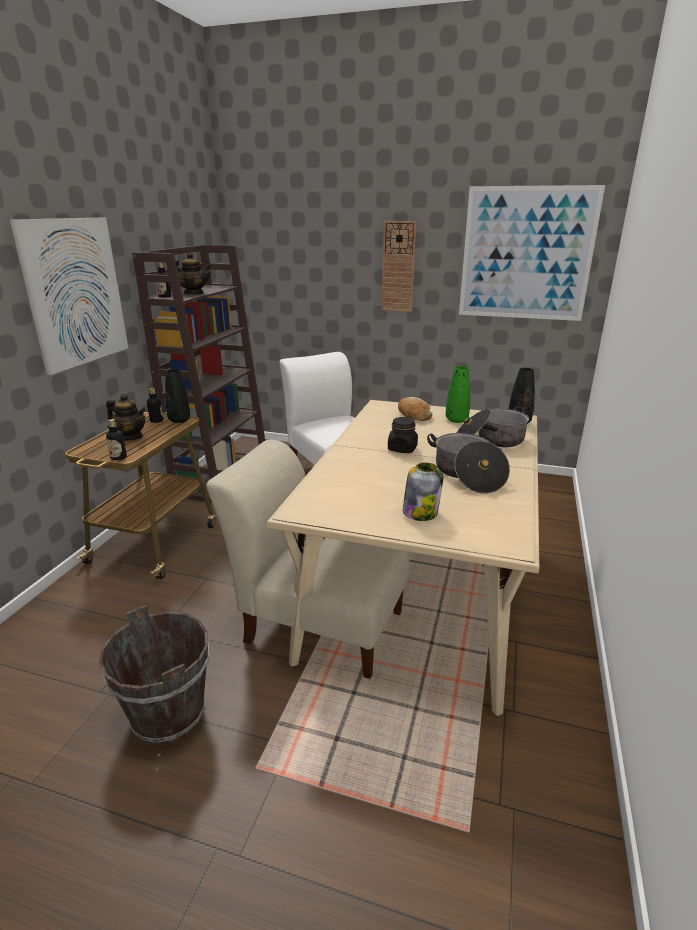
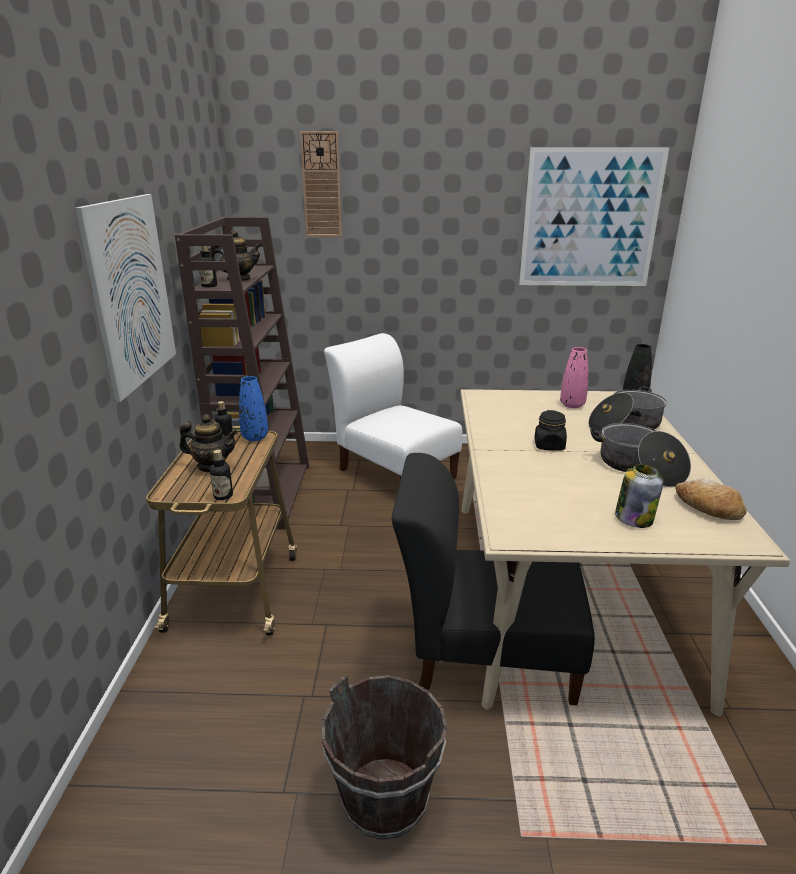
camera: 15 degrees left, 0 degrees up
black vase [165,369,190,423] -> blue vase [239,376,268,441]
beige chair [206,440,409,679] -> black chair [392,453,595,705]
wall clock [382,221,417,312] -> wall clock moved to [300,131,342,237]
bread [398,397,432,421] -> bread moved to [675,479,747,520]
green vase [446,366,470,423] -> pink vase [560,347,588,408]

